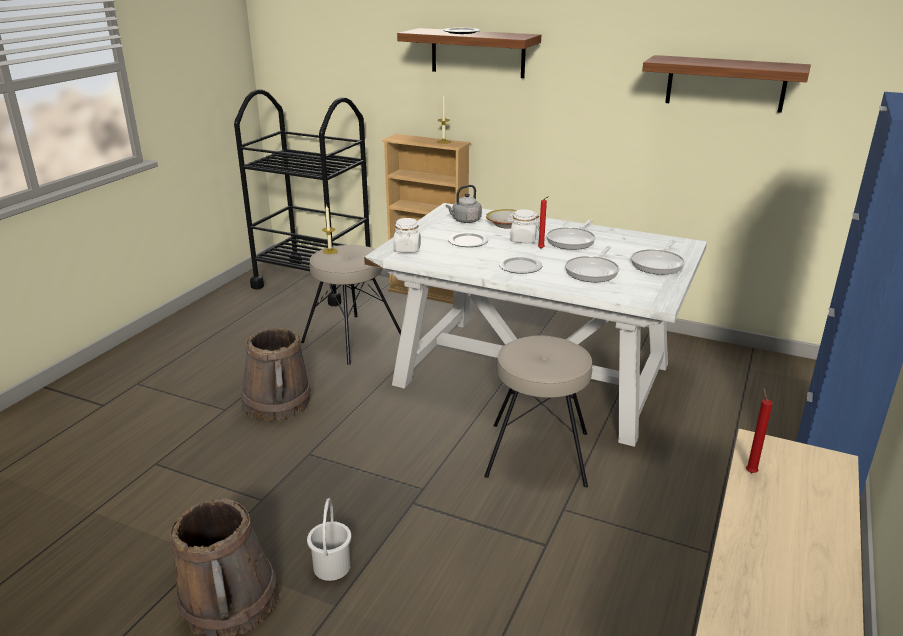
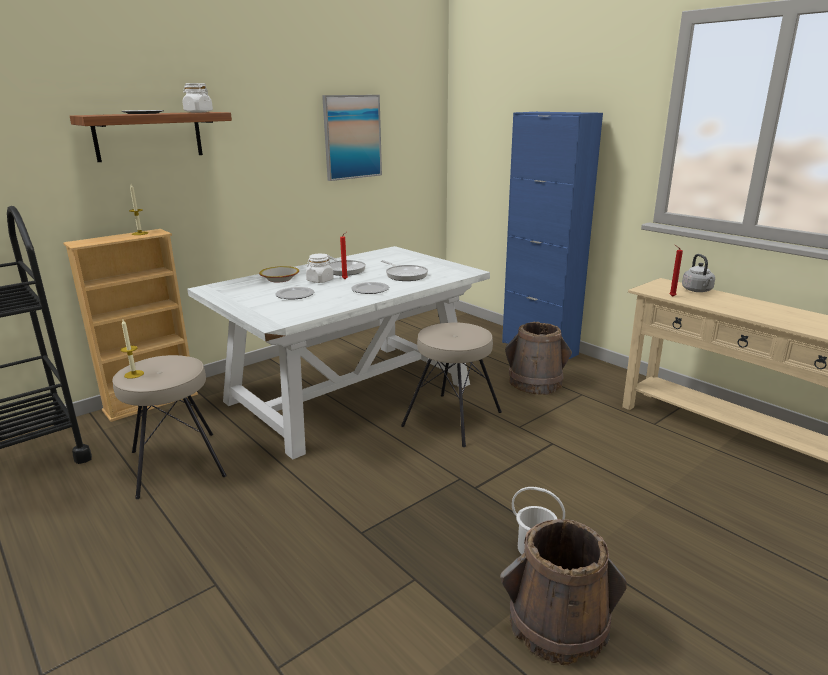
camera: 65 degrees left, 5 degrees down
brown bucket [241,328,310,421] -> brown bucket moved to [505,322,572,395]
white jar [393,218,421,253] -> white jar moved to [183,83,213,113]
grey kettle [446,185,482,223] -> grey kettle moved to [682,254,715,292]
frying pan [631,240,685,275] -> none
shelf [642,55,811,113] -> picture [322,95,382,181]

